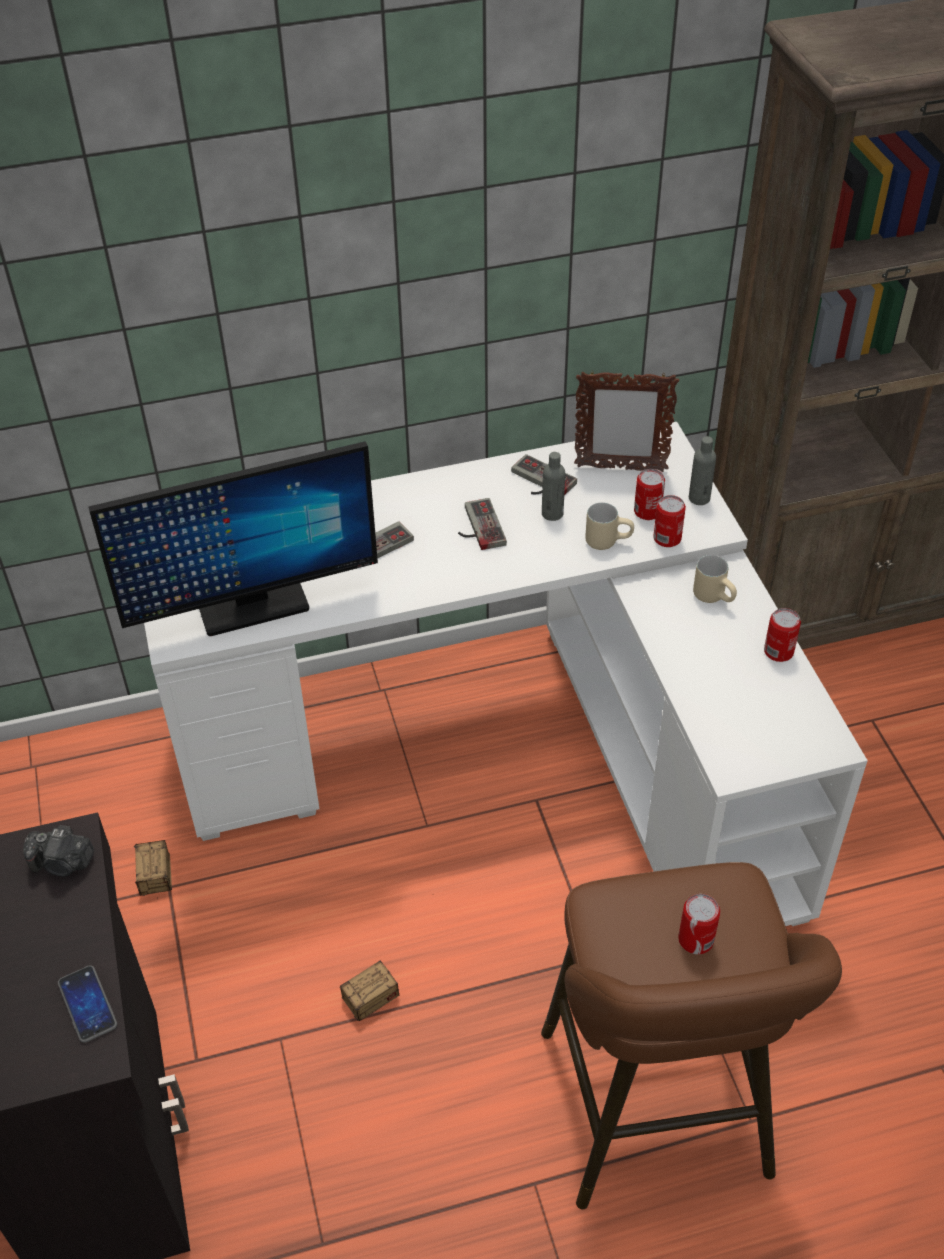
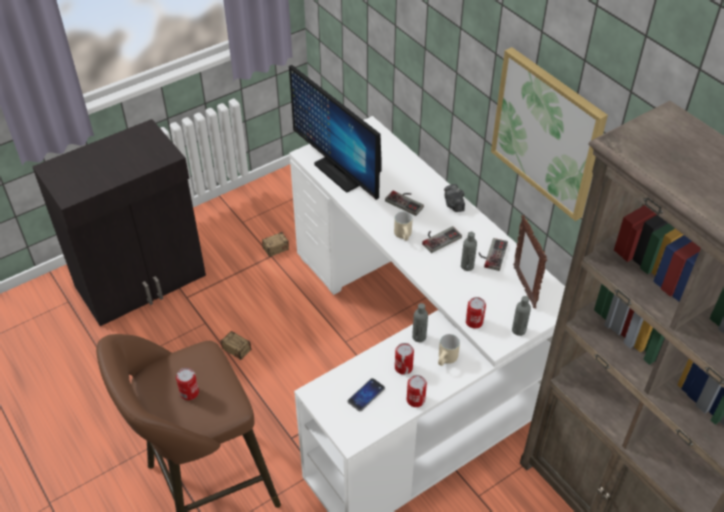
camera: 70 degrees right, 0 degrees up
camera [23,825,94,877] -> camera moved to [444,184,465,212]
phone [58,965,117,1043] -> phone moved to [347,378,385,411]
beige mug [585,502,634,550] -> beige mug moved to [394,211,412,241]
can [634,469,665,520] -> can moved to [395,343,414,375]
none -> grey bottle [412,303,428,342]
none -> picture [491,47,608,221]

